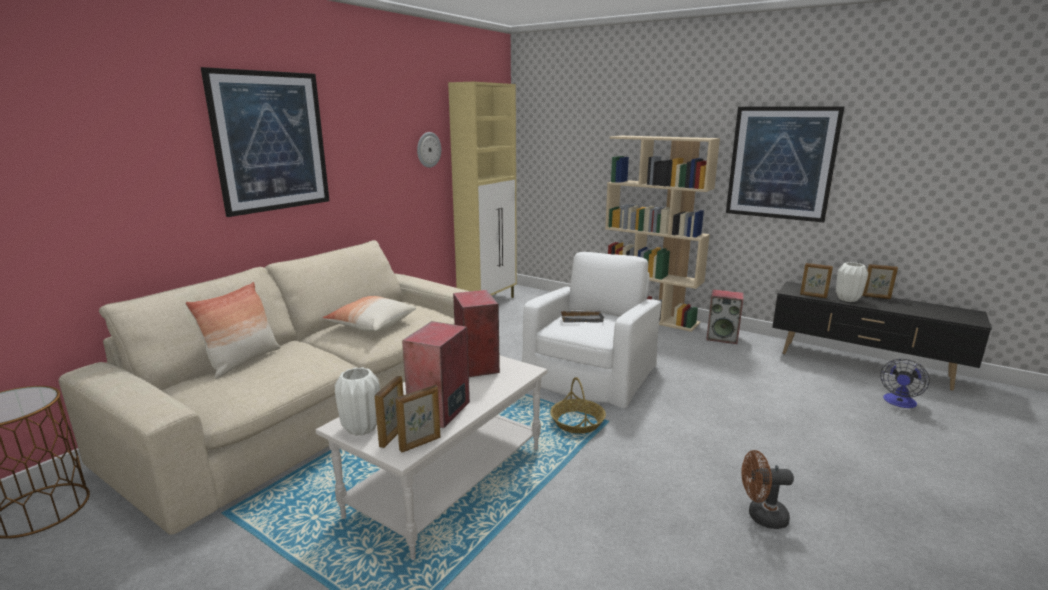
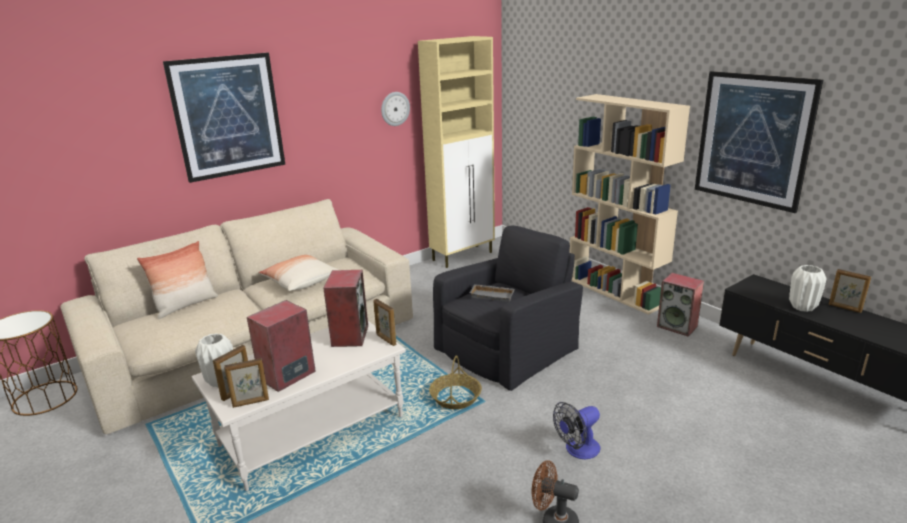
camera: 20 degrees right, 5 degrees up
white armchair [522,252,661,408] -> black armchair [433,226,583,391]
picture frame [800,263,833,298] -> picture frame moved to [373,299,396,346]
fan [880,359,930,408] -> fan moved to [553,402,600,459]

